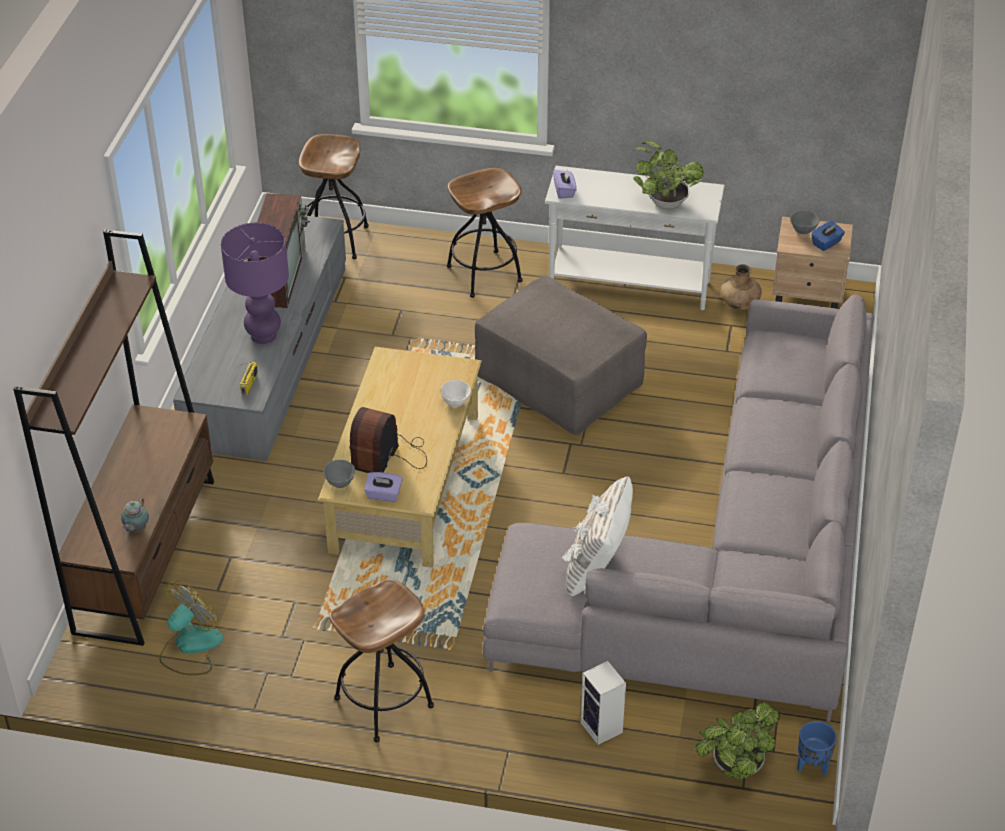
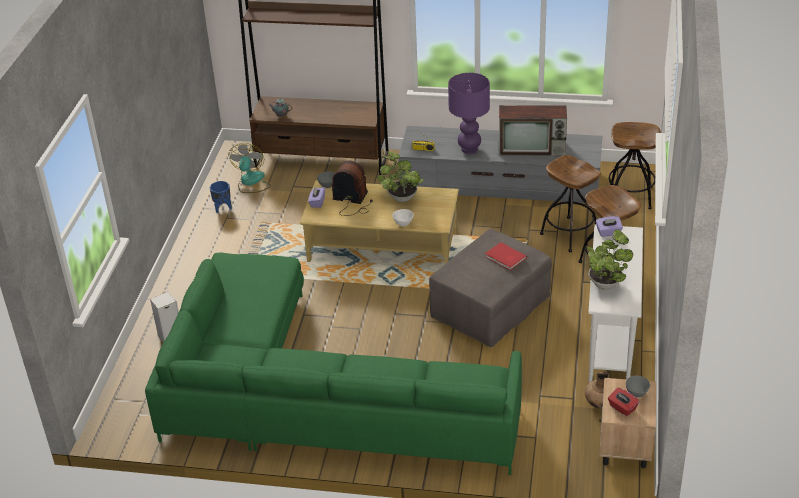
camera: 90 degrees right, 5 degrees down
fan [160,580,223,675] -> fan turned 120 degrees counterclockwise [229,143,271,193]
brown stool [329,579,434,742] -> brown stool moved to [540,155,601,252]
grey sofa [483,295,874,722] -> green sofa [145,253,522,475]
white pillow [561,476,633,596] -> none
potted plant [696,702,780,780] -> potted plant moved to [377,152,424,203]
blue planter [797,721,837,776] -> blue planter moved to [210,181,232,213]
blue tissue box [811,221,845,251] -> red tissue box [608,387,639,416]
none -> red book [485,242,527,270]

